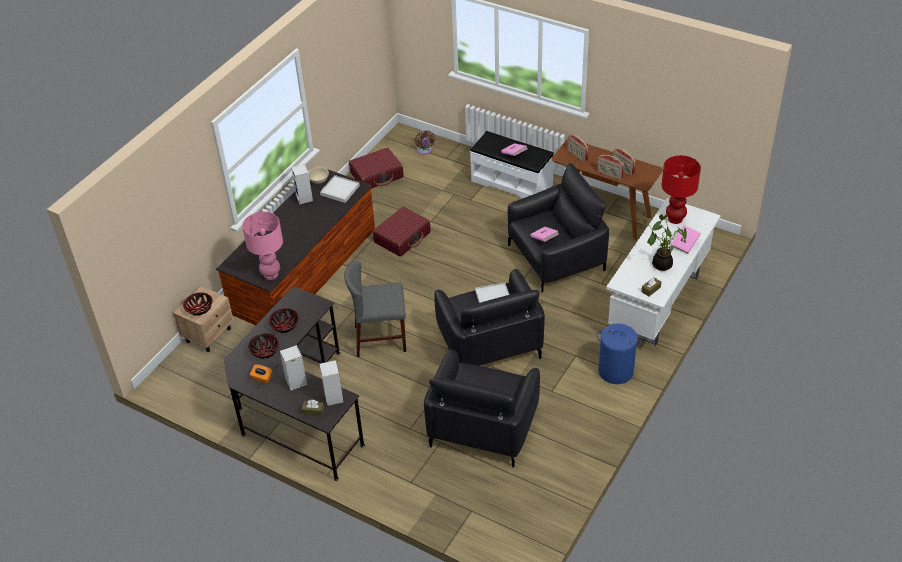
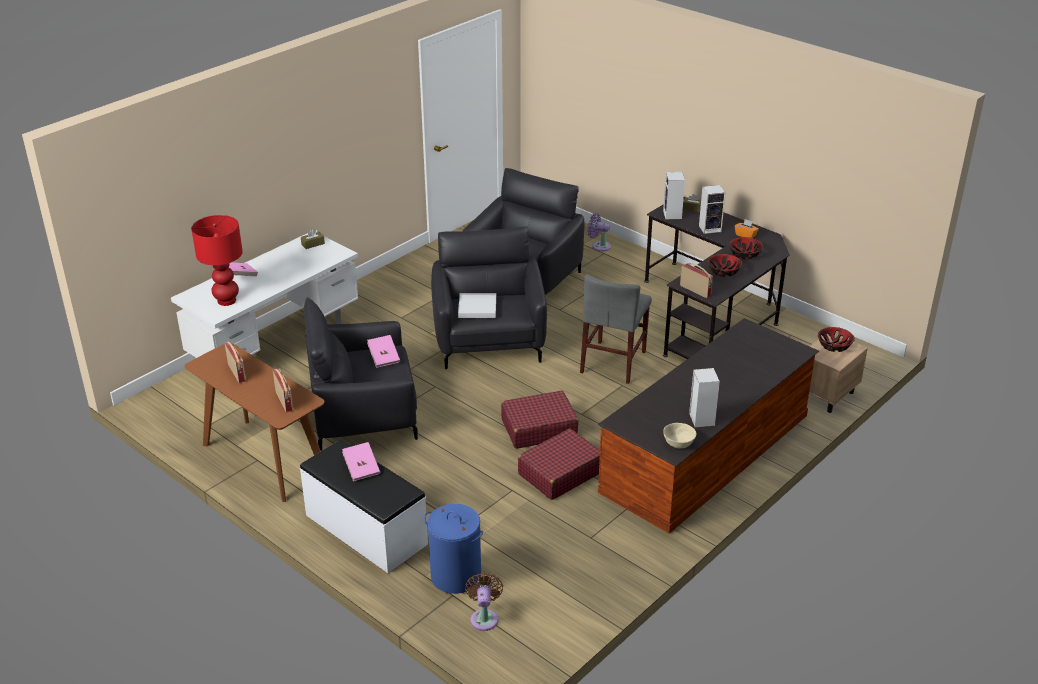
camera: 170 degrees left, 10 degrees down
pink table lamp [242,212,283,280] -> none
white tray [320,175,360,203] -> none
grey chair [344,261,406,357] -> grey chair turned 105 degrees clockwise [580,274,652,384]
red suitcase [349,148,404,189] -> red suitcase moved to [501,390,579,449]
radio [597,155,624,180] -> radio moved to [680,263,713,298]
blue laundry basket [597,323,642,384] -> blue laundry basket moved to [424,504,483,594]
potted plant [639,214,687,271] -> none
none -> purple fan [588,213,611,251]

